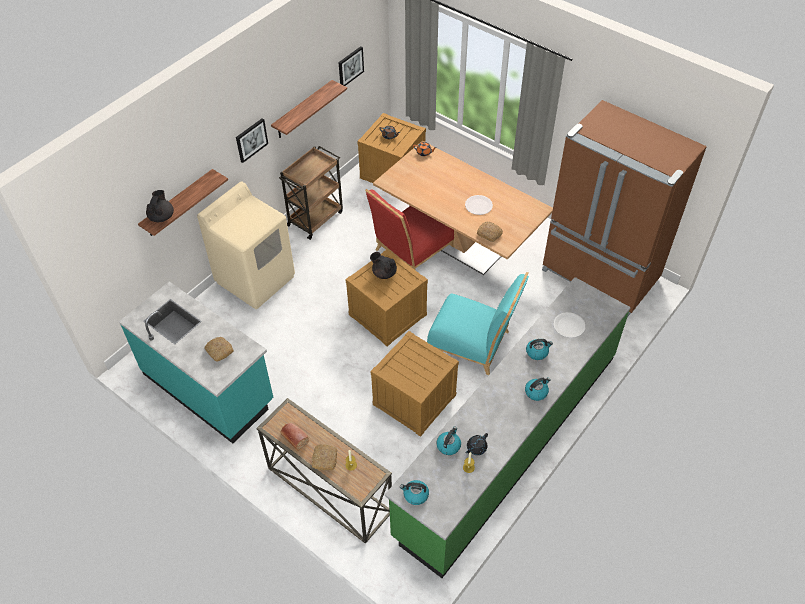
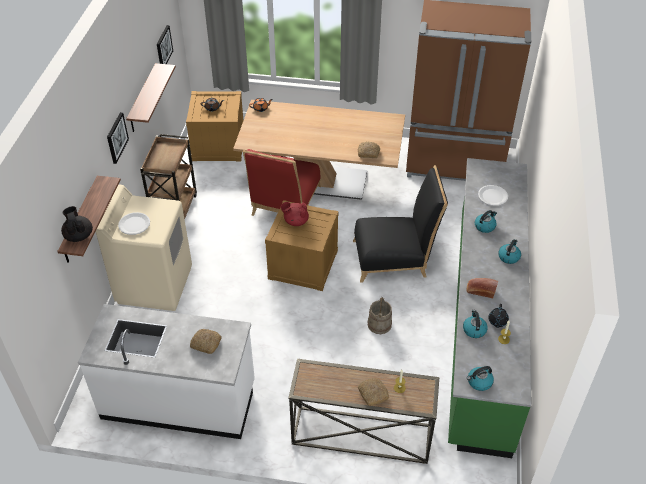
camera: 30 degrees left, 5 degrees down
turquoise counter [119,281,274,443] -> white counter [78,304,255,439]
bread [280,423,309,451] -> bread moved to [466,278,498,298]
black teapot [370,252,397,279] -> red teapot [281,202,309,226]
crate [370,331,459,437] -> beige bucket [368,297,392,334]
turquoise chair [427,272,529,375] -> black chair [353,165,448,283]
white plate [465,195,493,215] -> white plate moved to [118,212,150,235]

